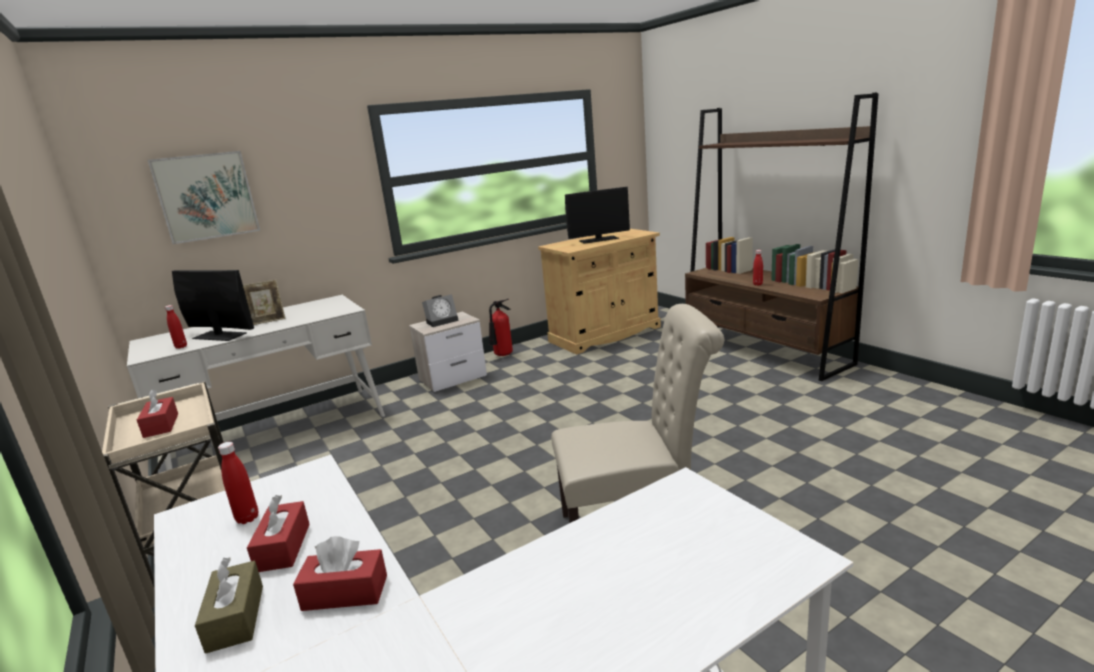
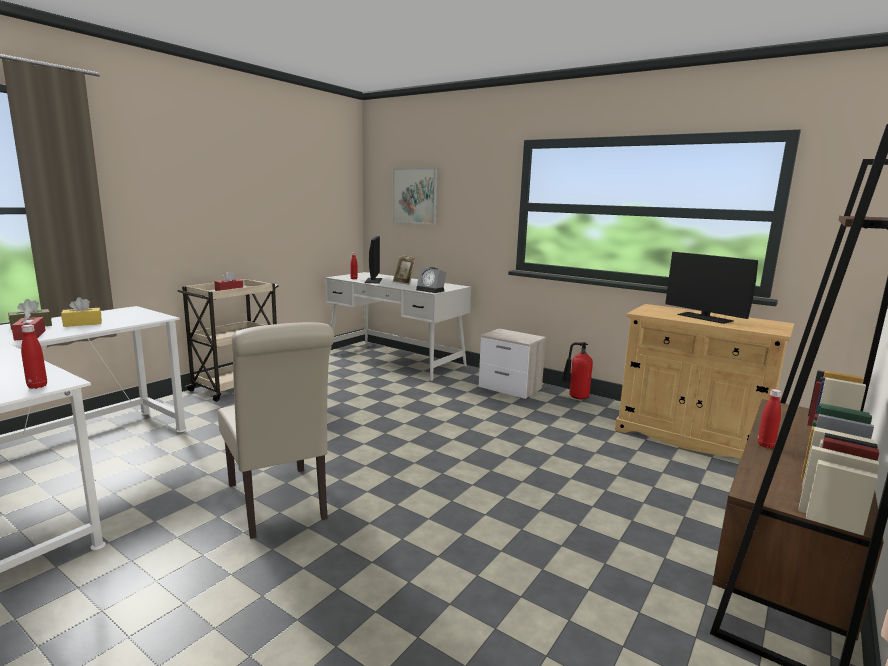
camera: 65 degrees right, 5 degrees down
red bottle [218,442,258,524] -> red bottle moved to [21,325,47,389]
red tissue box [247,495,310,572] -> yellow tissue box [61,297,102,327]
alarm clock [422,294,459,327] -> alarm clock moved to [416,267,446,293]

